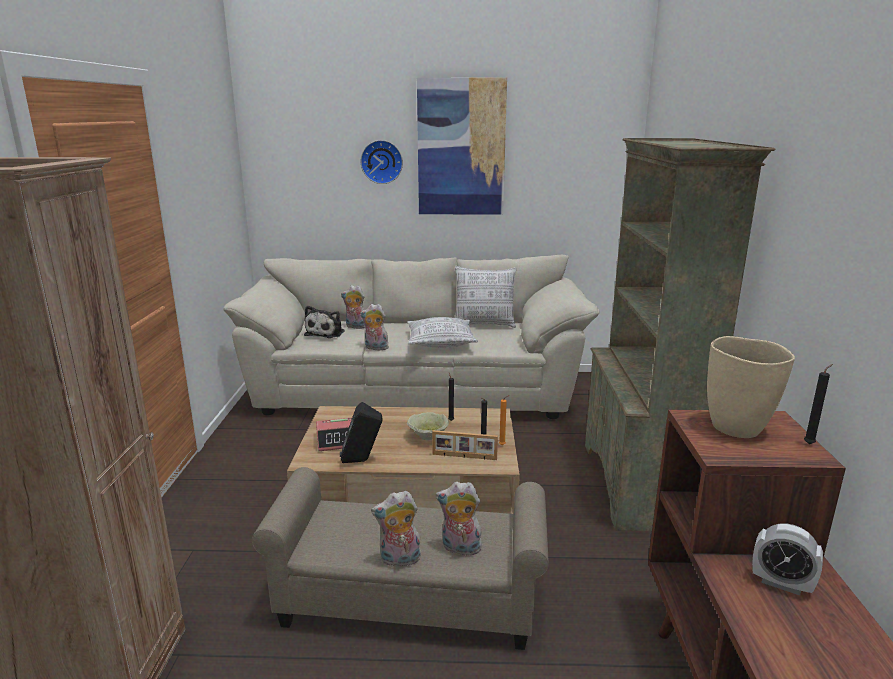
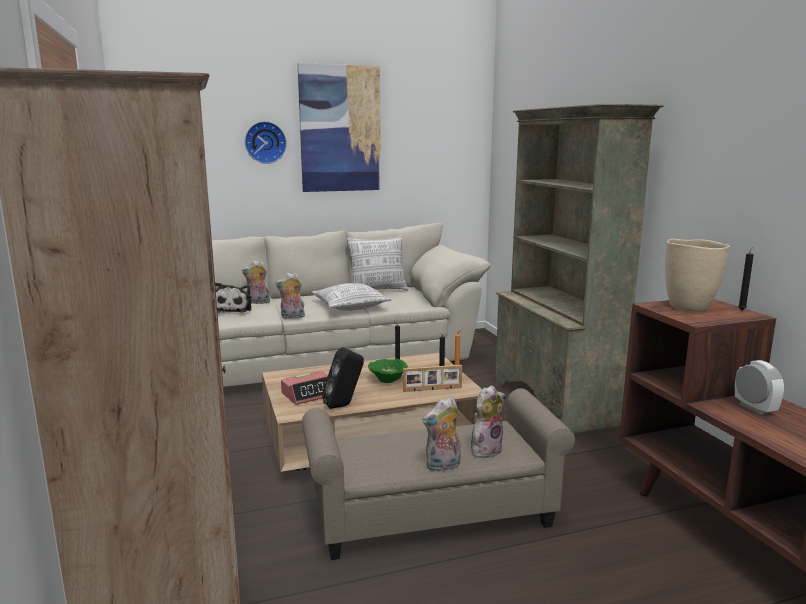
camera: 20 degrees left, 5 degrees down
beige bowl [407,412,449,440] -> green bowl [368,359,408,383]
plush toy [436,482,482,556] -> plush toy turned 150 degrees clockwise [471,385,505,458]
alarm clock [752,523,823,595] -> alarm clock turned 120 degrees counterclockwise [735,360,784,415]

